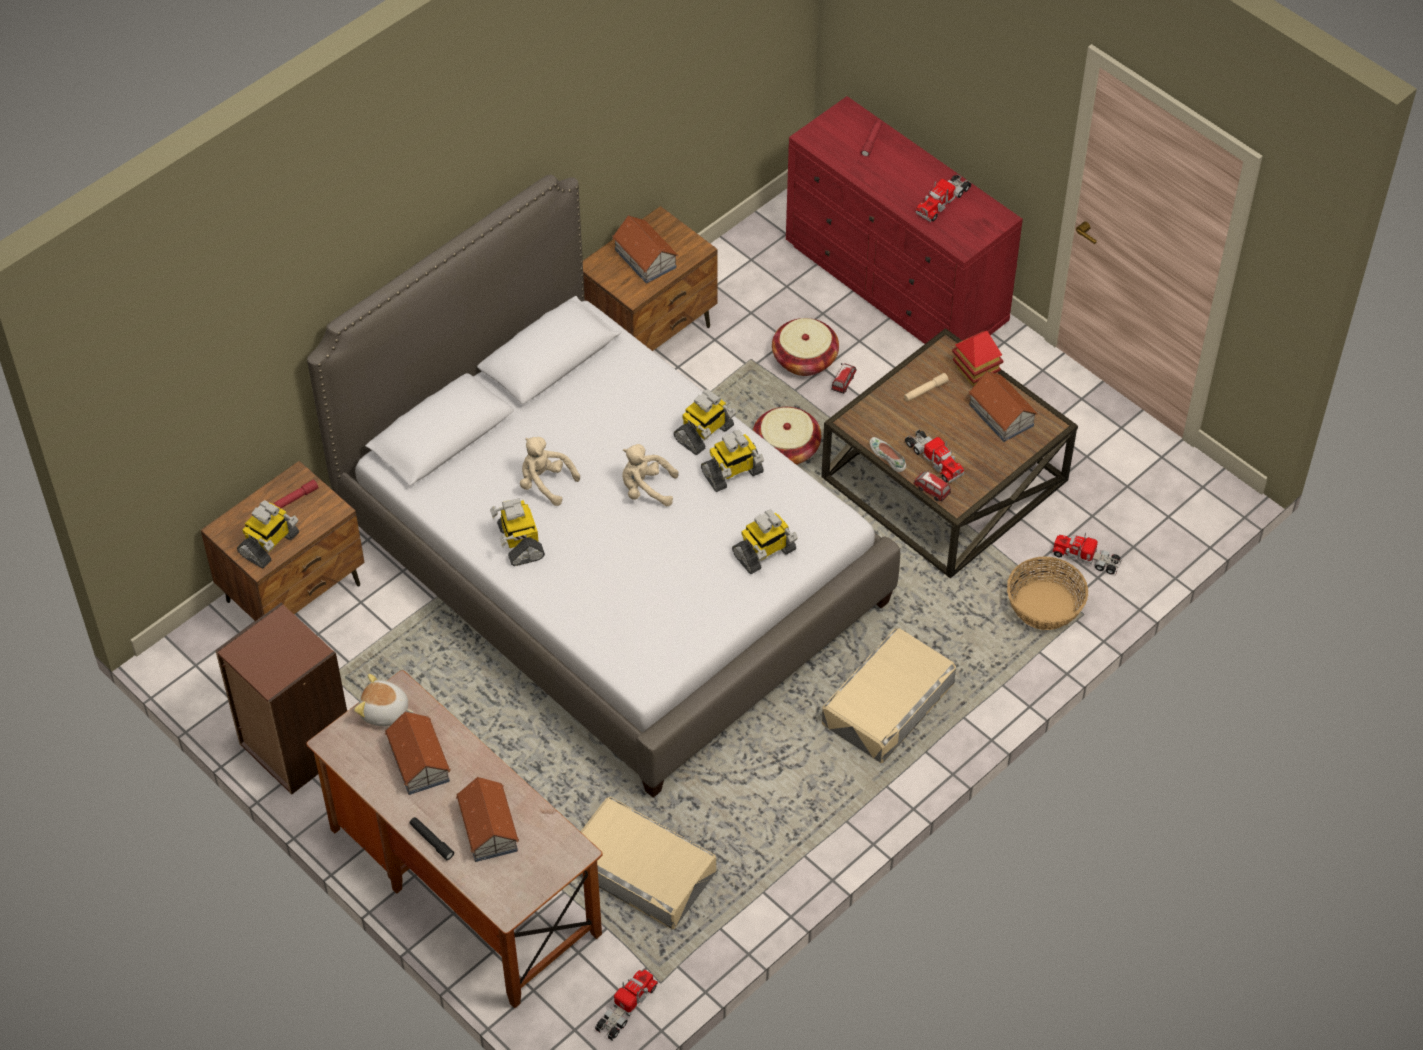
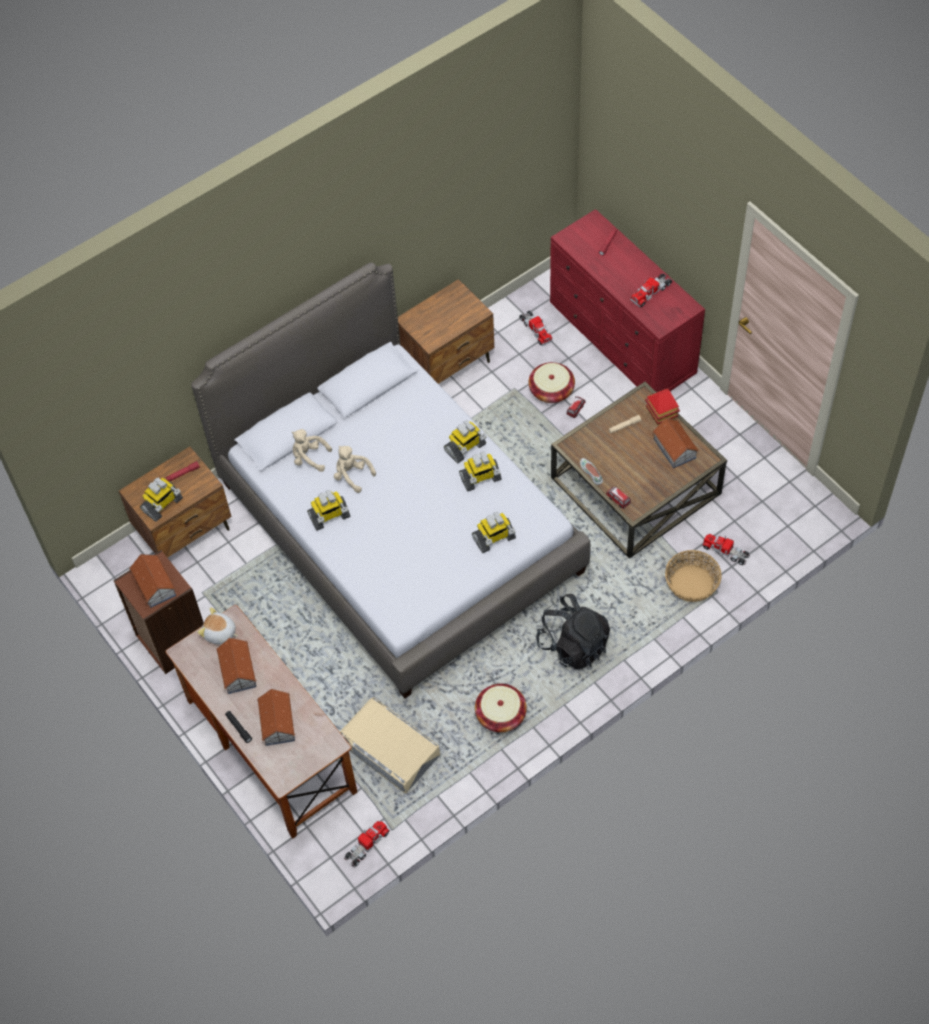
camera: 10 degrees right, 5 degrees up
toy robot [490,498,545,566] -> toy robot turned 105 degrees counterclockwise [307,490,350,531]
toy house [612,215,678,284] -> toy house moved to [129,554,176,608]
beige plush toy [622,444,679,506] -> beige plush toy moved to [292,429,332,472]
basket [753,407,821,465] -> basket moved to [475,684,527,732]
beige storage box [822,628,956,763] -> black backpack [536,594,610,669]
toy truck [905,429,965,483] -> toy truck moved to [519,310,553,346]

